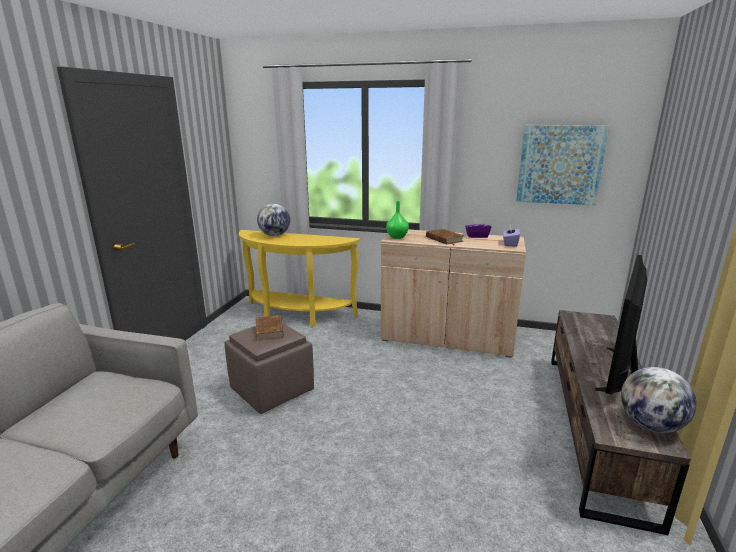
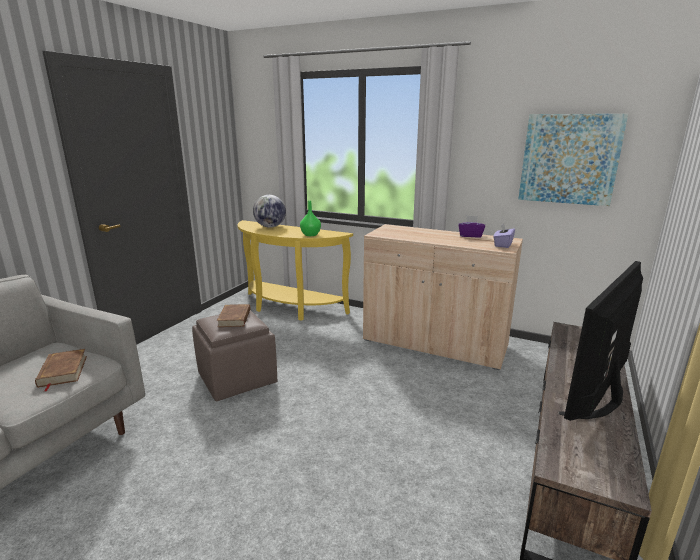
camera: 10 degrees right, 0 degrees up
green vase [386,201,409,239] -> green vase moved to [300,201,321,236]
brown book [426,229,464,245] -> brown book moved to [35,349,87,392]
globe [621,367,697,433] -> none

